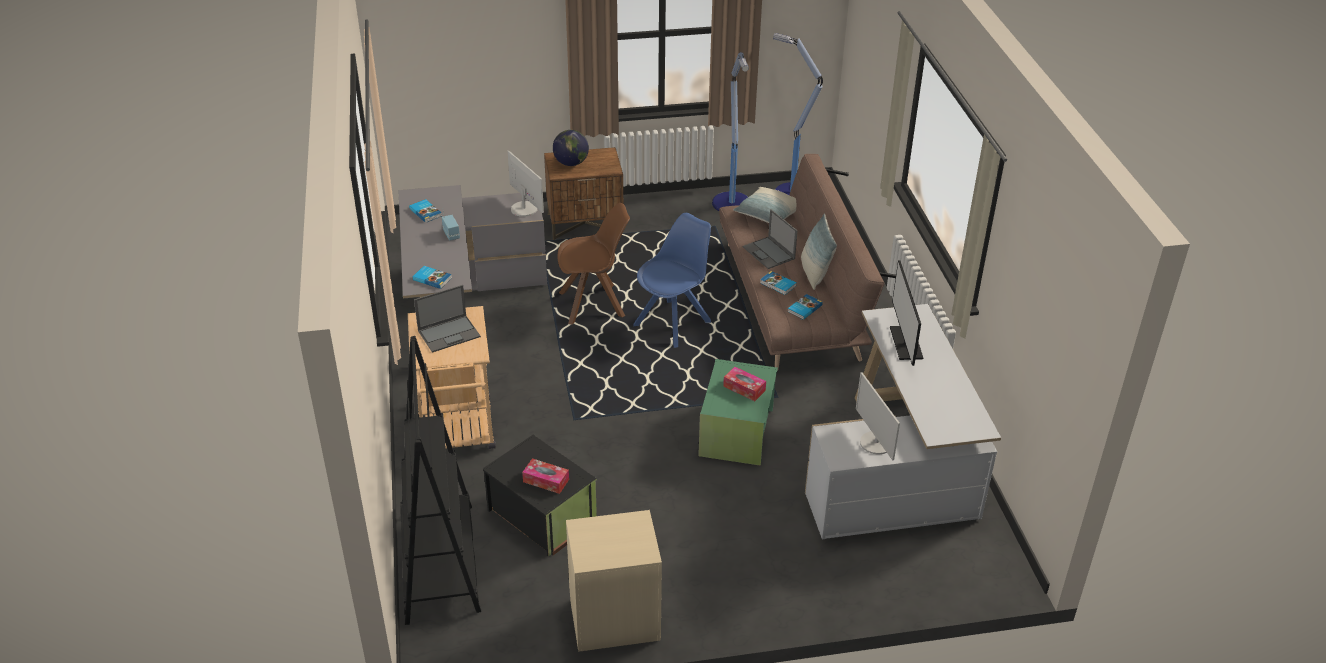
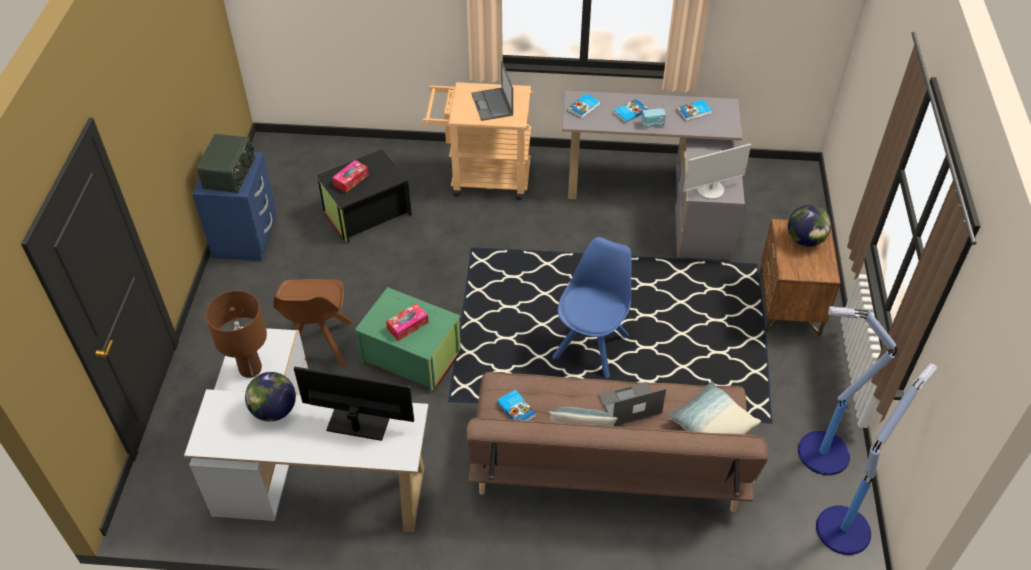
camera: 105 degrees right, 10 degrees up
black bookcase [400,336,481,625] -> none
brown chair [558,203,630,325] -> brown chair moved to [273,279,352,368]
beige nightstand [566,510,662,652] -> blue nightstand [192,152,276,261]
blue chair [633,213,711,348] -> blue chair turned 120 degrees counterclockwise [553,237,632,378]
book [760,271,797,295] -> book moved to [613,99,648,123]
monitor [856,372,900,461] -> brown table lamp [205,291,267,378]
none -> radio [197,134,255,193]
none -> globe [245,372,296,422]

